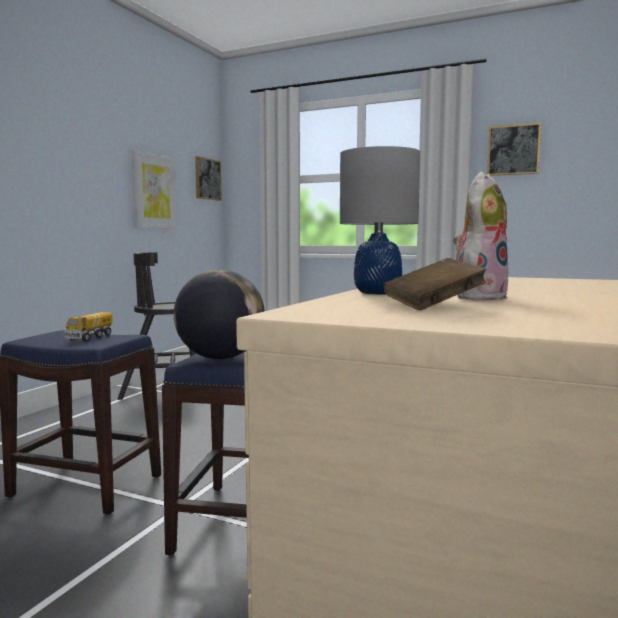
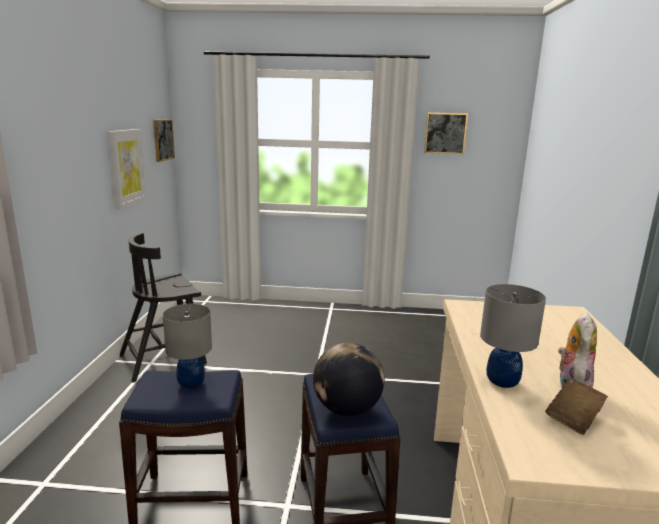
camera: 20 degrees left, 10 degrees up
toy truck [64,312,113,341] -> grey table lamp [163,304,212,389]

